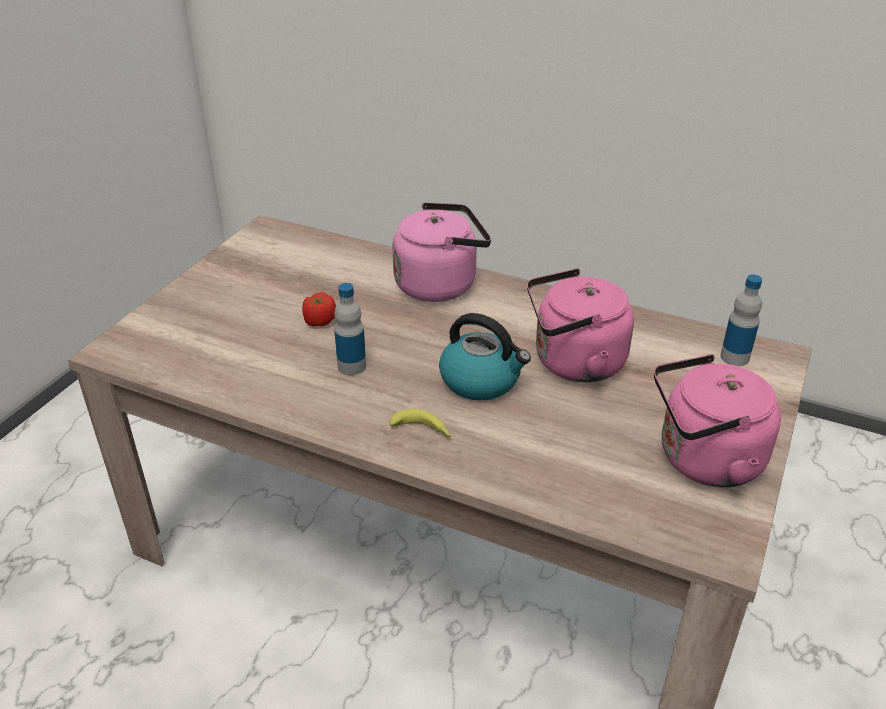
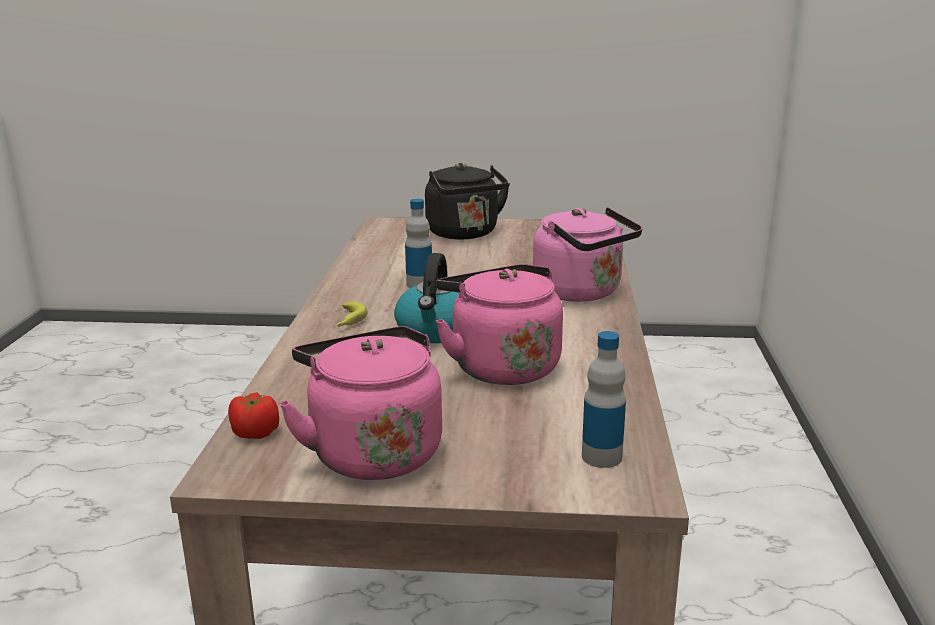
camera: 70 degrees right, 15 degrees down
tomato [302,292,336,326] -> tomato moved to [228,393,279,439]
none -> black kettle [425,163,510,239]

